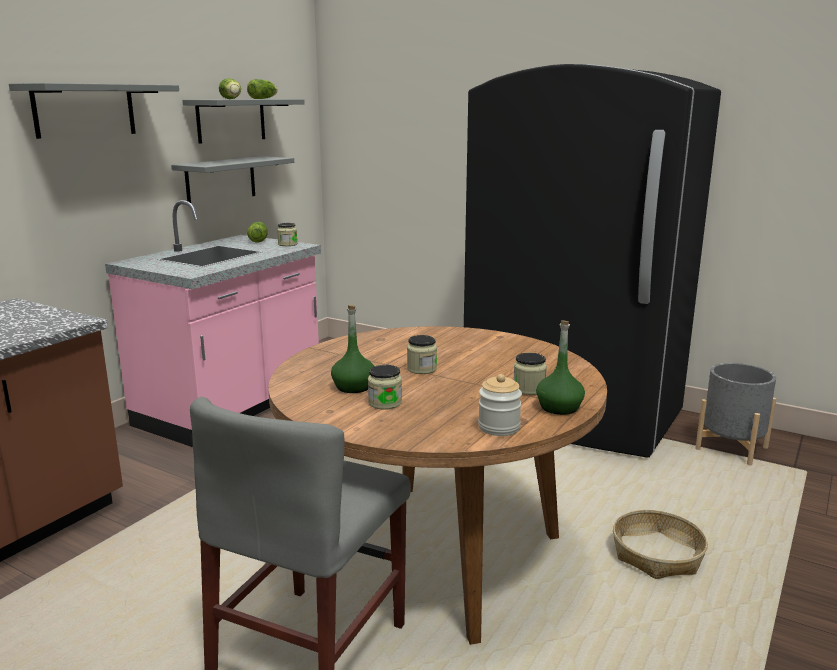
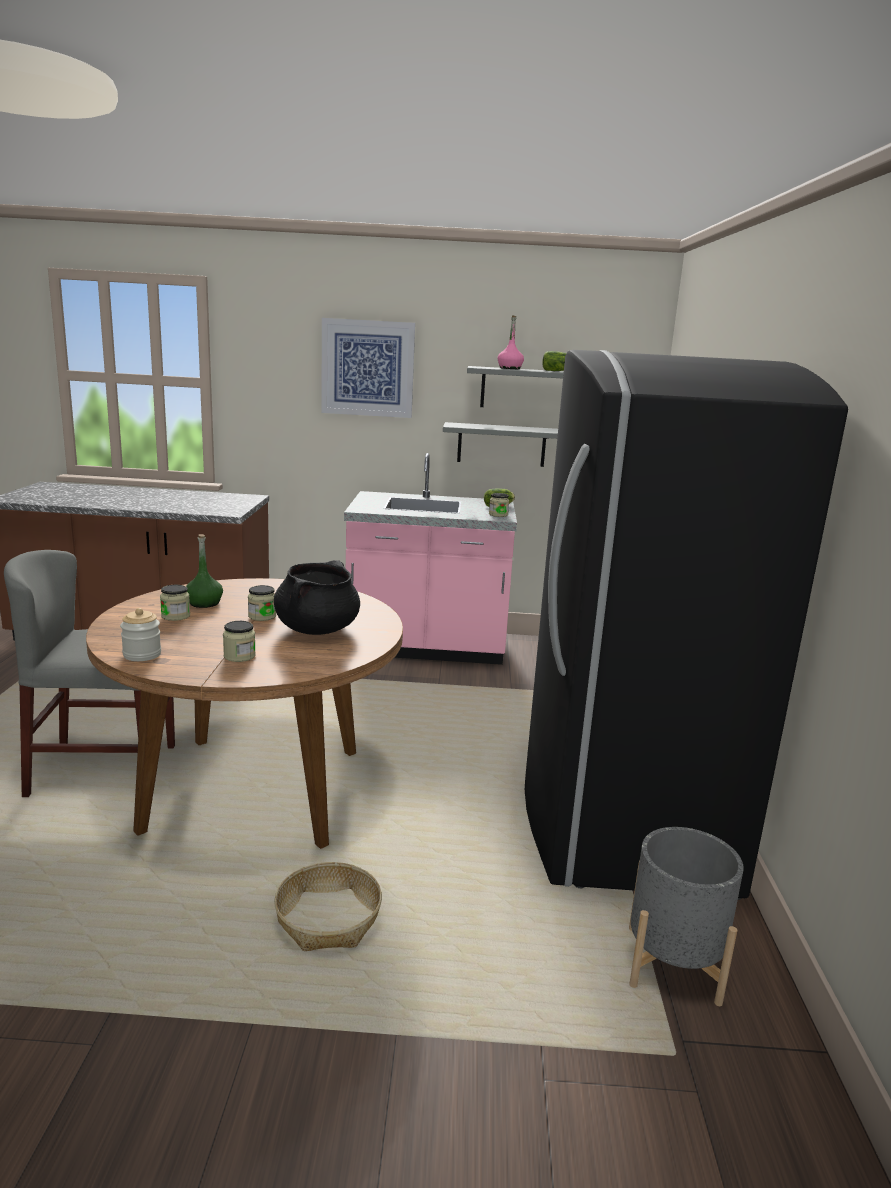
camera: 60 degrees right, 0 degrees up
grey shelf [9,83,179,139] -> picture [321,318,415,418]
lettuce [219,79,241,99] -> pink bottle [497,315,524,369]
green bottle [536,320,585,415] -> none
none -> black cooking pot [274,560,360,635]

